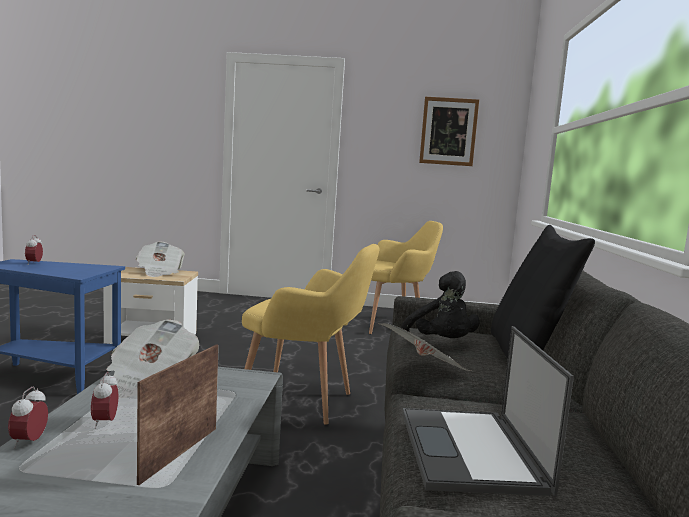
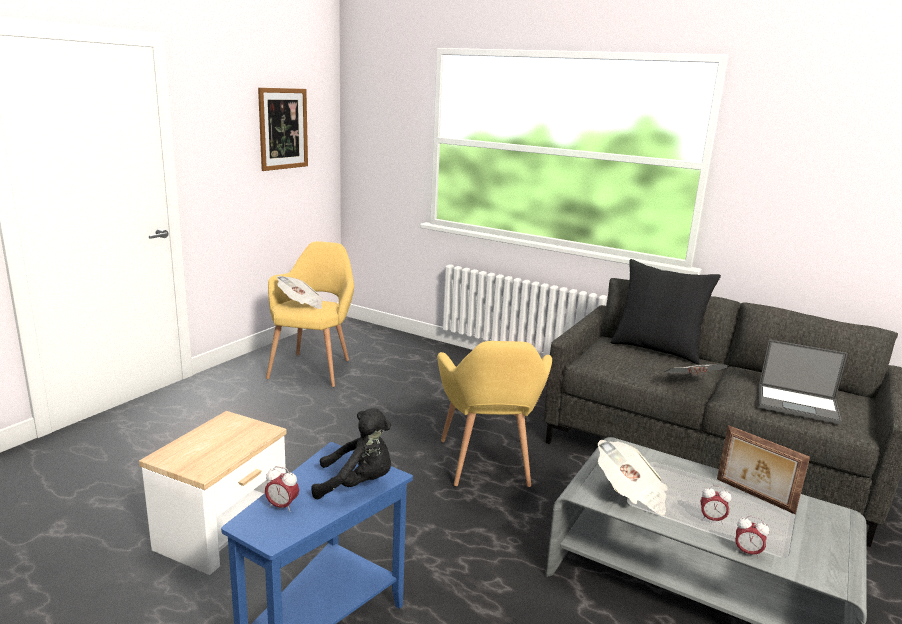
camera: 65 degrees left, 10 degrees up
newspaper [136,242,185,277] -> newspaper moved to [277,276,323,309]
yellow armchair [242,244,379,425] -> yellow armchair turned 135 degrees clockwise [437,341,552,487]
black plush toy [401,271,480,338] -> black plush toy moved to [312,408,391,500]

